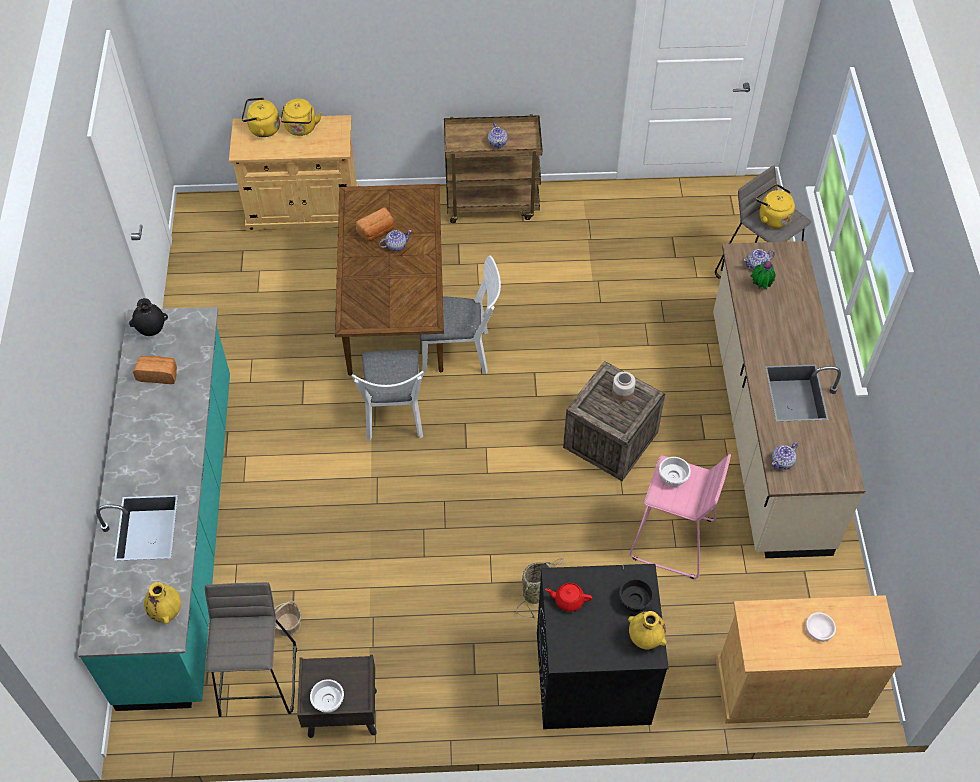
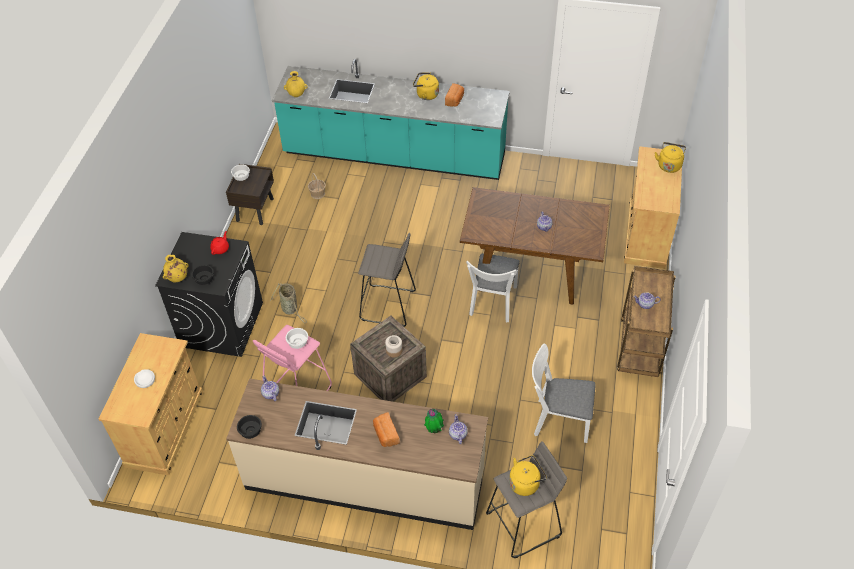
camera: 105 degrees right, 5 degrees down
black vase [129,298,168,336] -> none
grey stool [205,582,297,717] -> grey stool moved to [358,233,416,327]
yellow kettle [280,99,322,136] -> yellow kettle moved to [413,72,439,100]
white chair [351,350,424,441] -> white chair moved to [532,343,595,443]
bread [356,207,394,241] -> bread moved to [373,412,400,447]
none -> black bowl [237,415,262,439]

